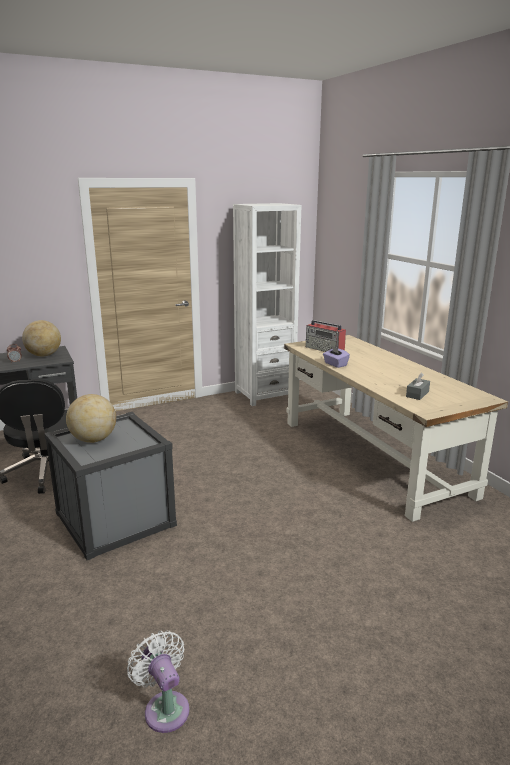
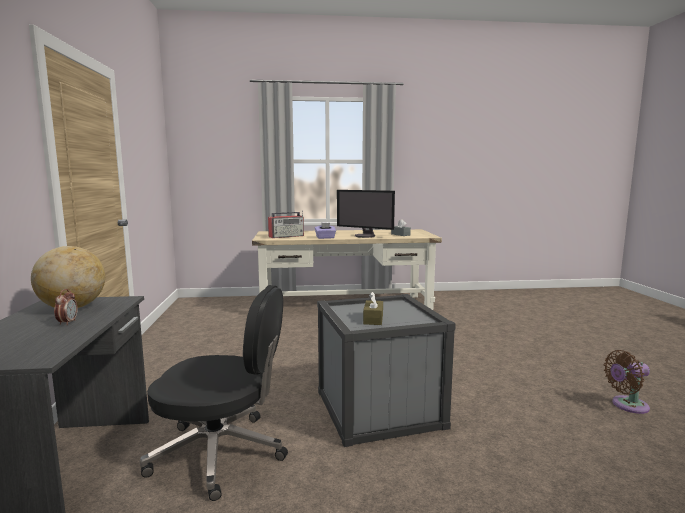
camera: 70 degrees left, 10 degrees down
globe [66,394,116,443] -> brown tissue box [363,291,383,325]
white fan [127,631,189,733] -> brown fan [604,350,650,414]
white bookcase [233,203,302,406] -> none
none -> monitor [337,190,395,238]

